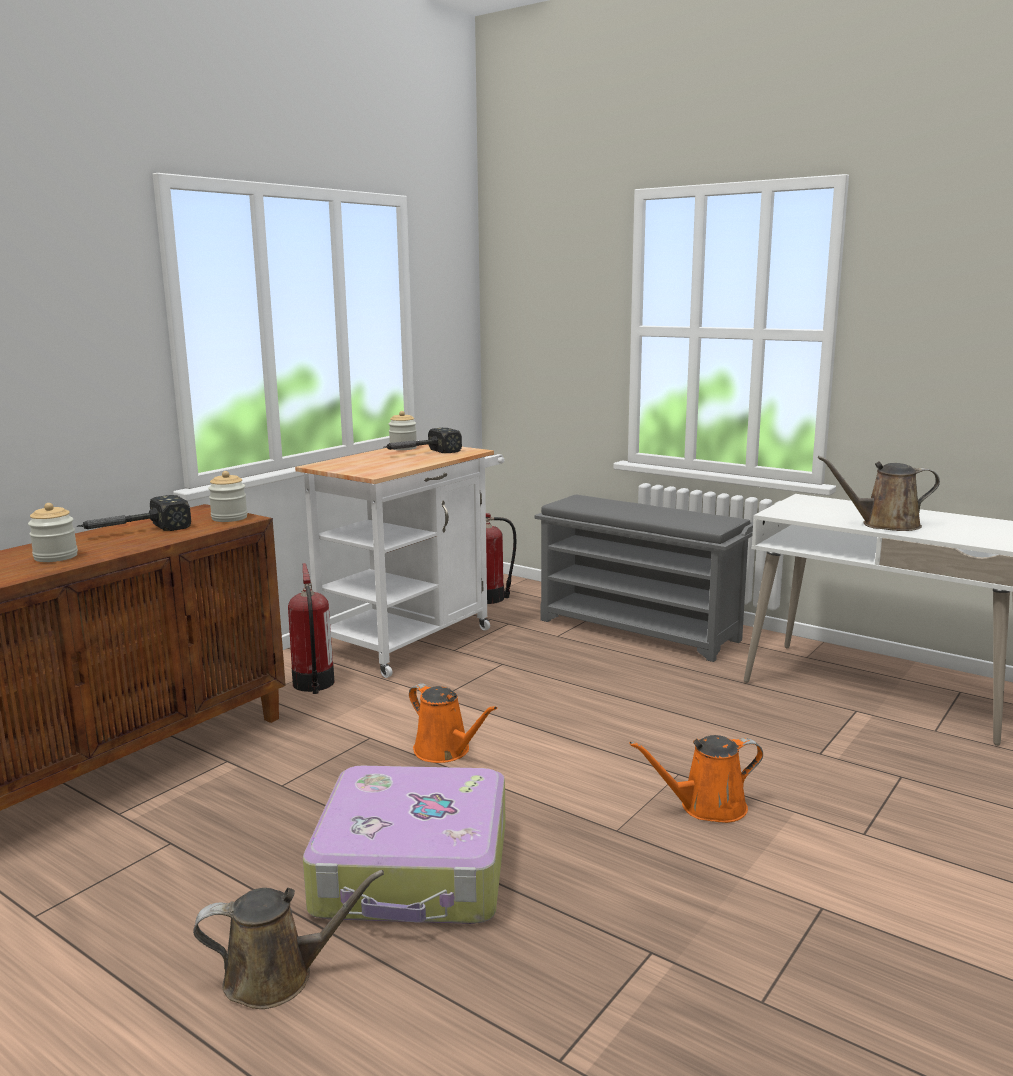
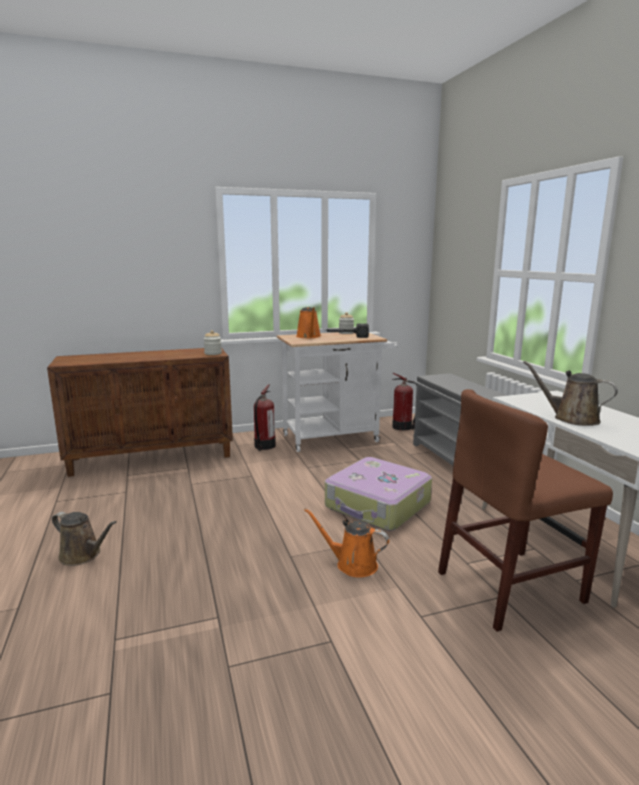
camera: 35 degrees right, 0 degrees up
jar [28,503,78,562] -> none
hammer [77,495,191,531] -> none
suitcase [303,766,505,924] -> suitcase moved to [325,457,432,531]
orange watering can [409,683,497,763] -> orange watering can moved to [296,307,321,338]
none -> brown chair [438,389,613,632]

